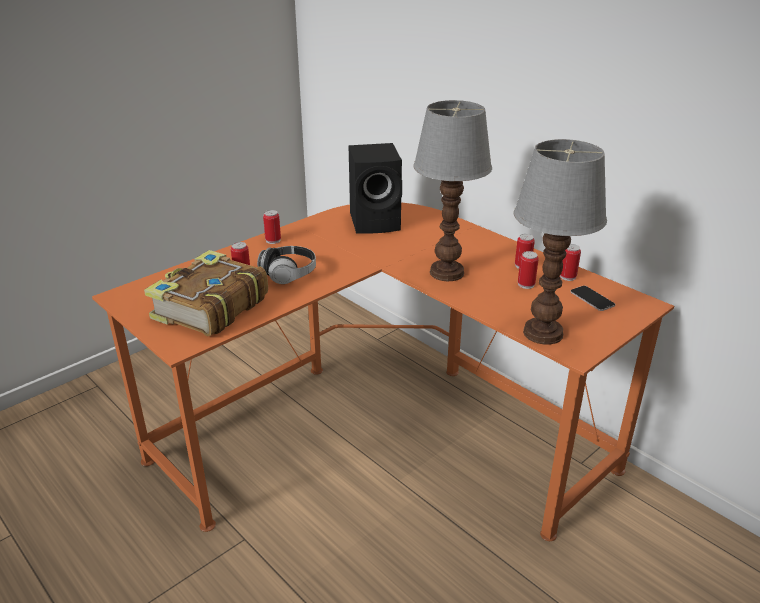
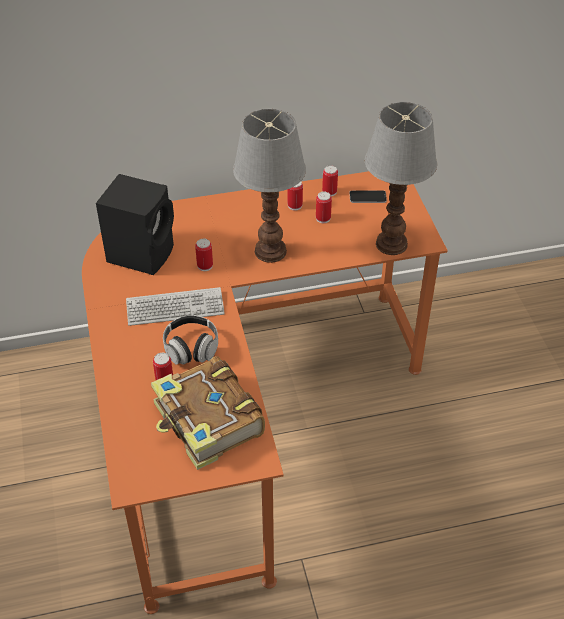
camera: 60 degrees left, 15 degrees up
can [263,210,281,244] -> can moved to [195,239,213,271]
none -> keyboard [126,287,225,326]

